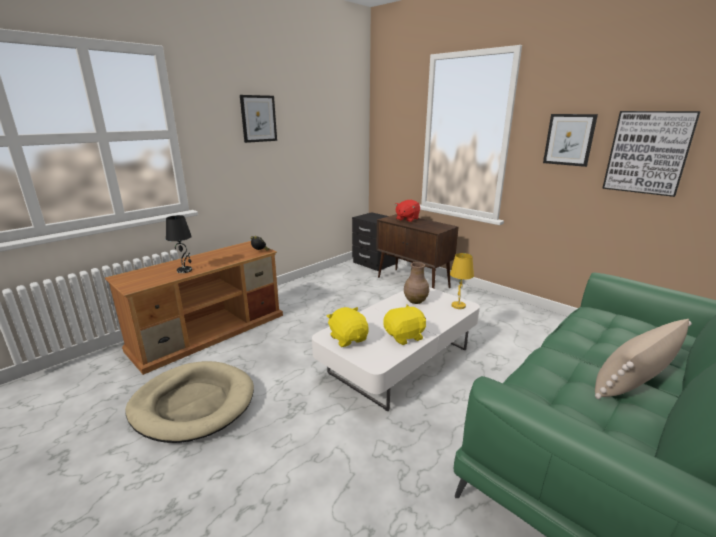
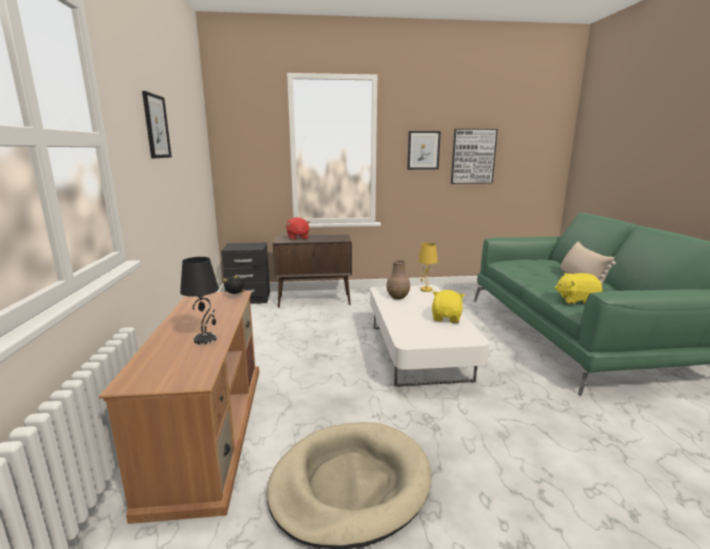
camera: 50 degrees left, 5 degrees down
yellow plush toy [327,307,369,347] -> yellow plush toy moved to [554,273,602,304]

